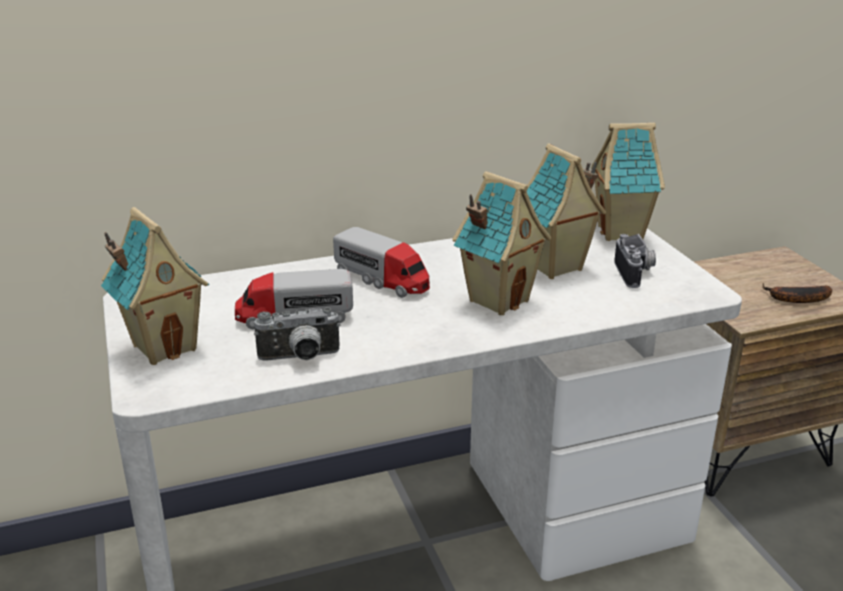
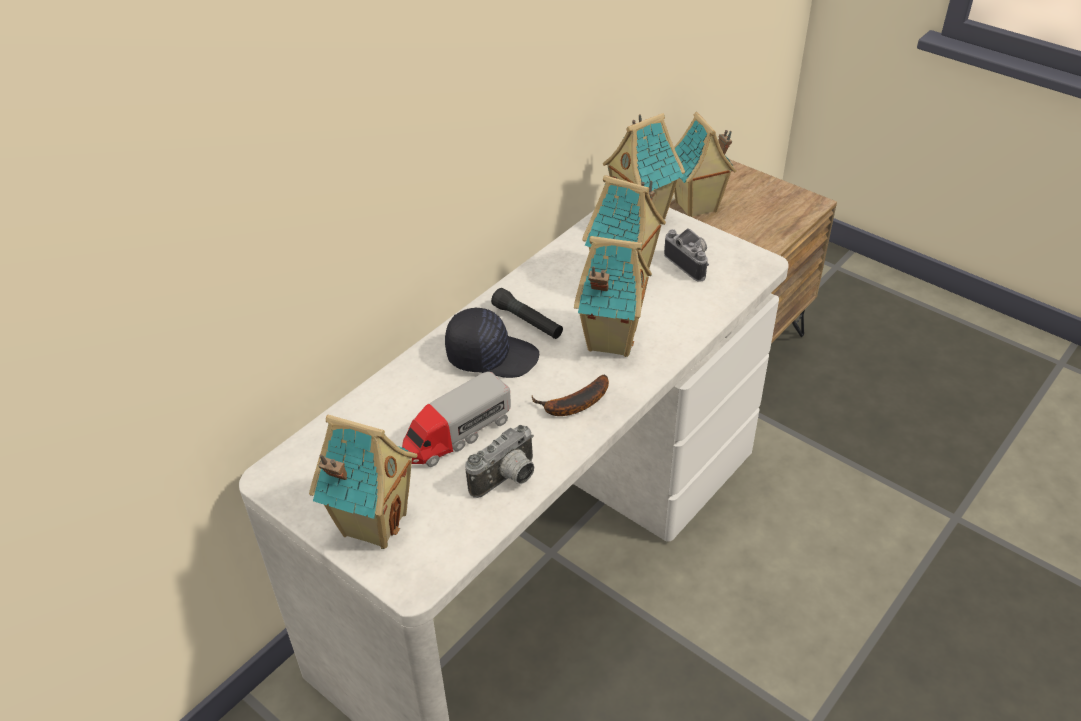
camera: 30 degrees left, 15 degrees up
toy truck [333,227,430,298] -> black cap [445,307,539,378]
banana [763,283,832,303] -> banana moved to [532,374,609,416]
none -> black flashlight [491,288,563,339]
none -> toy house [674,112,737,217]

